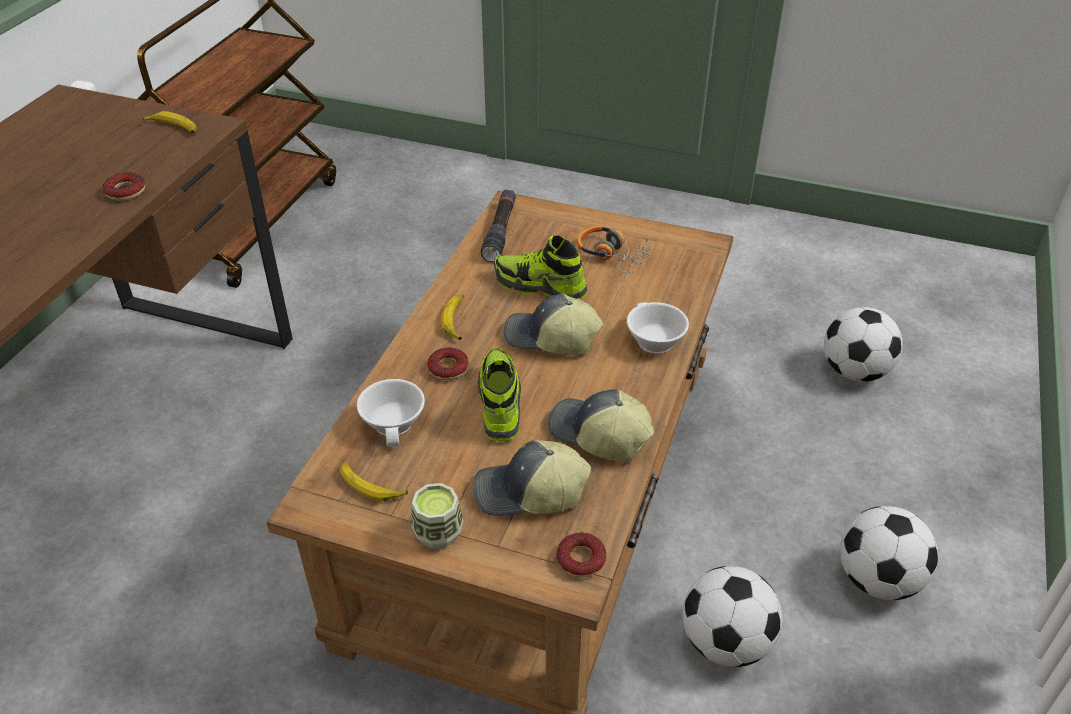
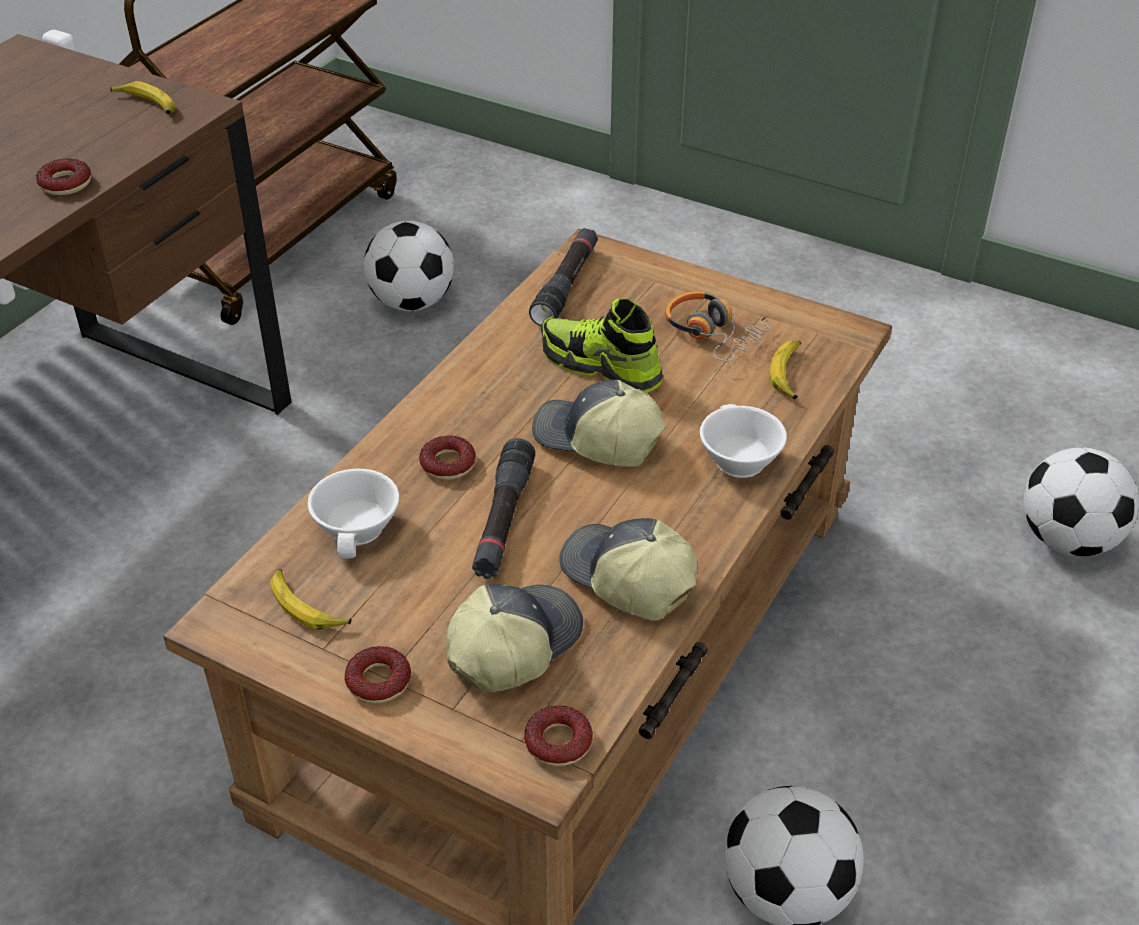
camera: 10 degrees right, 0 degrees up
cup [411,483,463,549] -> donut [345,646,411,703]
banana [441,295,464,340] -> banana moved to [770,340,801,399]
cap [473,440,591,516] -> cap turned 120 degrees clockwise [446,584,583,692]
shoe [478,348,521,441] -> black flashlight [472,438,535,579]
football [840,506,938,600] -> football moved to [364,221,454,311]

